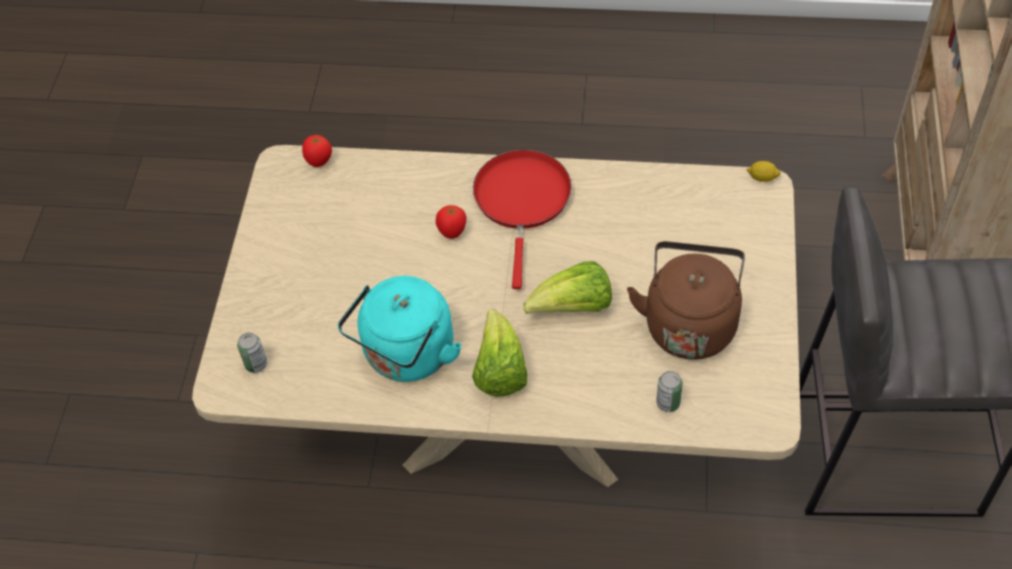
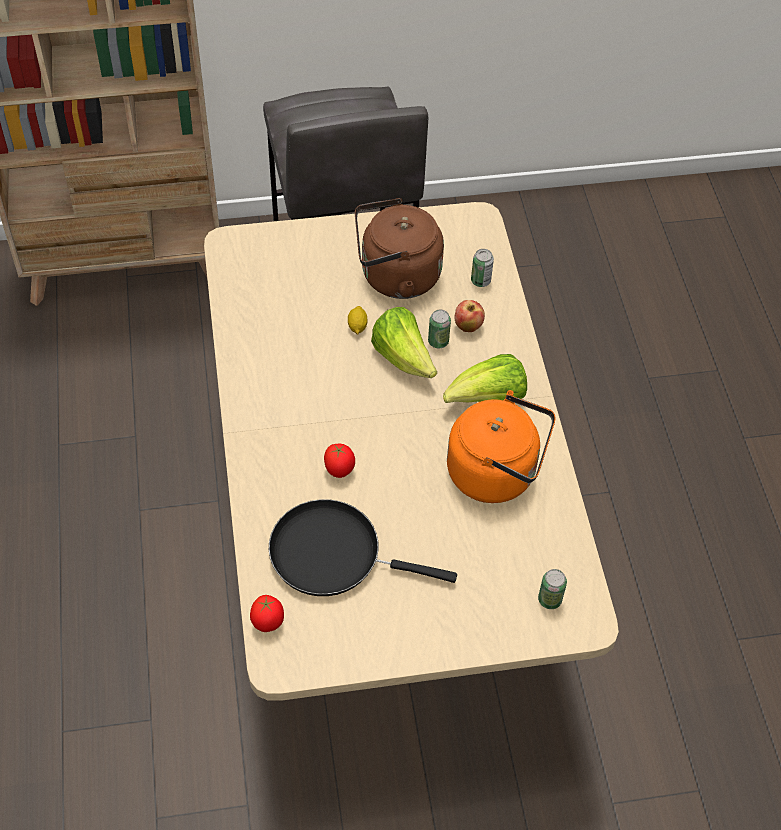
camera: 110 degrees left, 0 degrees up
turquoise kettle [338,276,462,382] -> orange kettle [447,390,556,503]
red frying pan [473,150,572,289] -> none
lemon [746,161,781,182] -> lemon moved to [348,306,368,335]
none -> black frying pan [269,499,457,596]
none -> can [428,309,451,348]
none -> apple [454,300,485,332]

